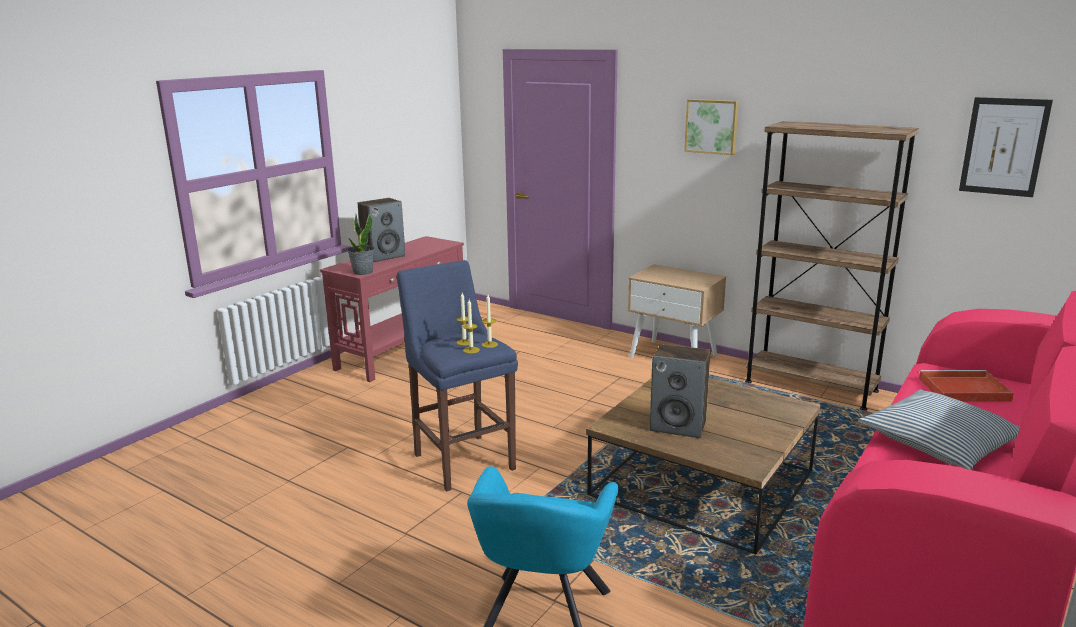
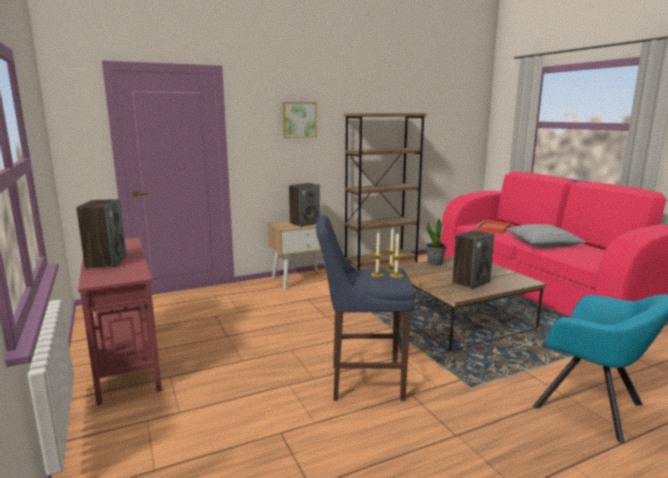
camera: 60 degrees left, 5 degrees down
potted plant [347,213,374,275] -> potted plant moved to [426,218,447,265]
picture [959,97,1053,197] -> none
none -> speaker [289,183,320,227]

